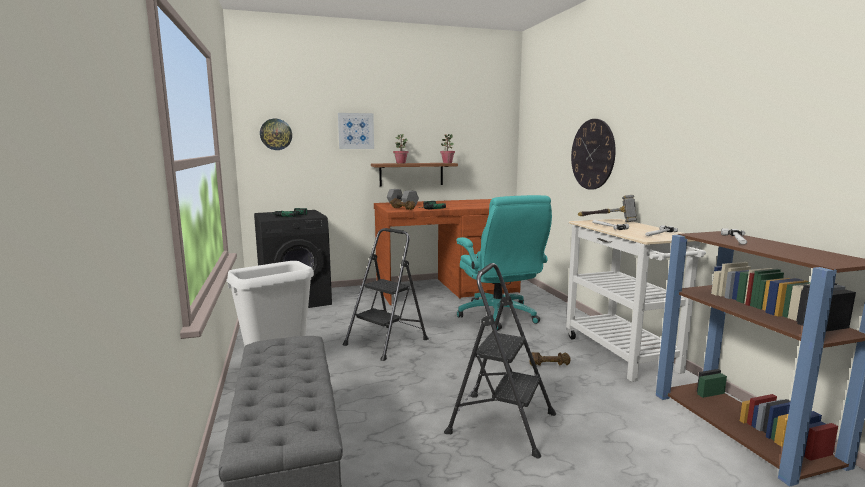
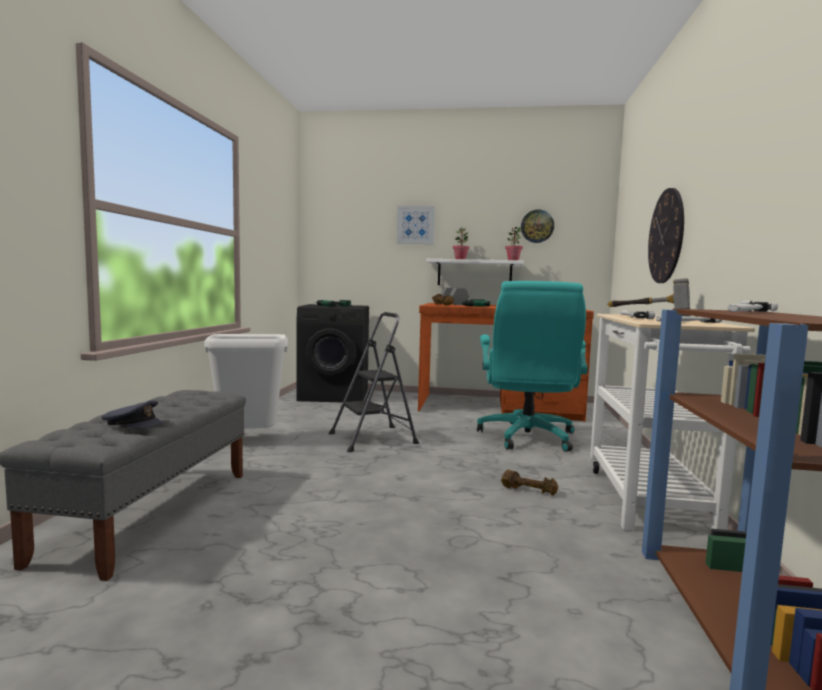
camera: 25 degrees right, 5 degrees down
wall clock [260,119,292,150] -> wall clock moved to [521,210,554,243]
brown shelf [371,163,458,186] -> white shelf [426,259,524,285]
black step ladder [444,263,556,459] -> none
none -> grey cap [102,400,162,428]

